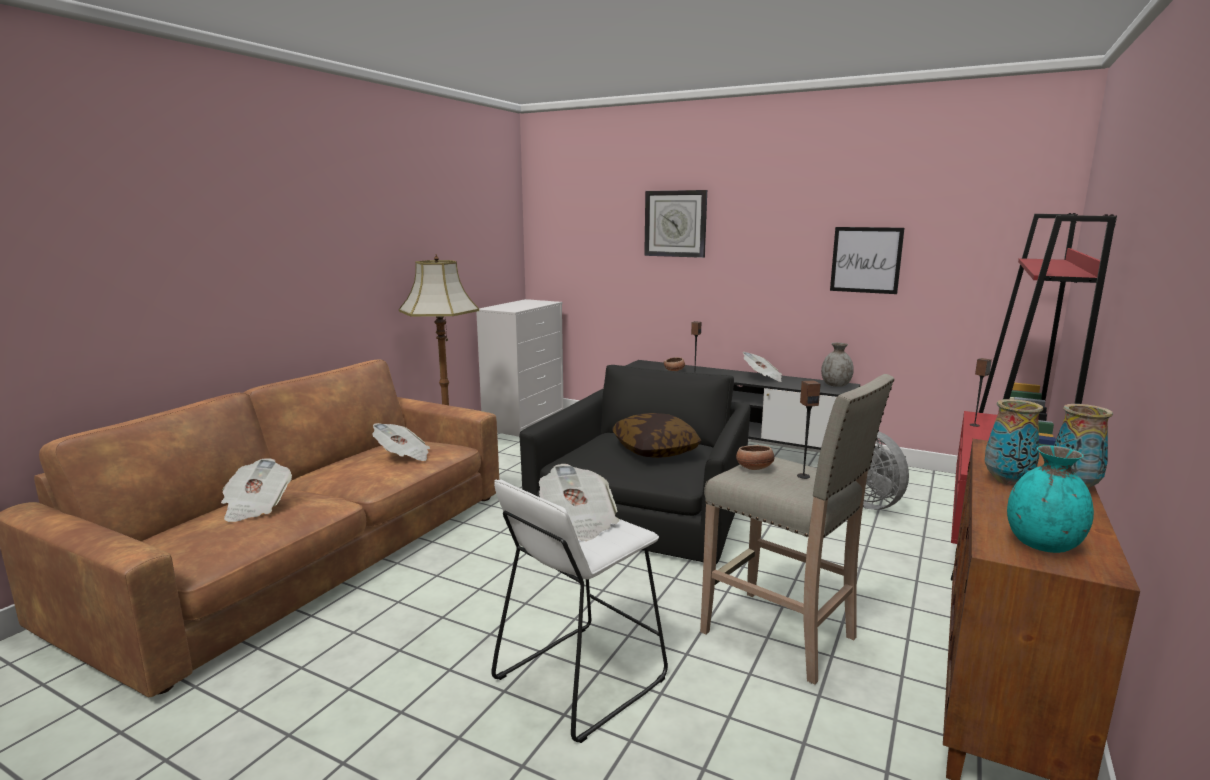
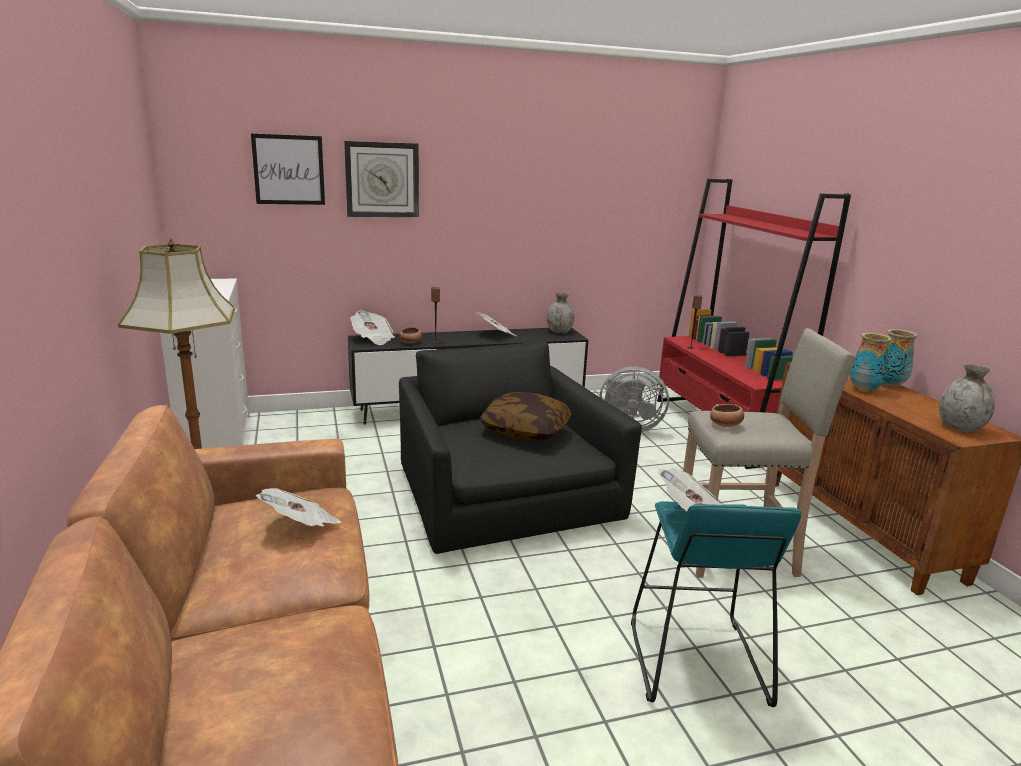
camera: 45 degrees left, 5 degrees up
newspaper [221,458,292,522] -> newspaper moved to [350,310,395,345]
white stool [492,480,668,743] -> turquoise stool [631,501,801,707]
speaker [797,380,821,479] -> none
picture [830,227,905,294] -> picture moved to [251,134,325,205]
turquoise vase [1007,445,1094,553] -> grey vase [939,364,995,432]

